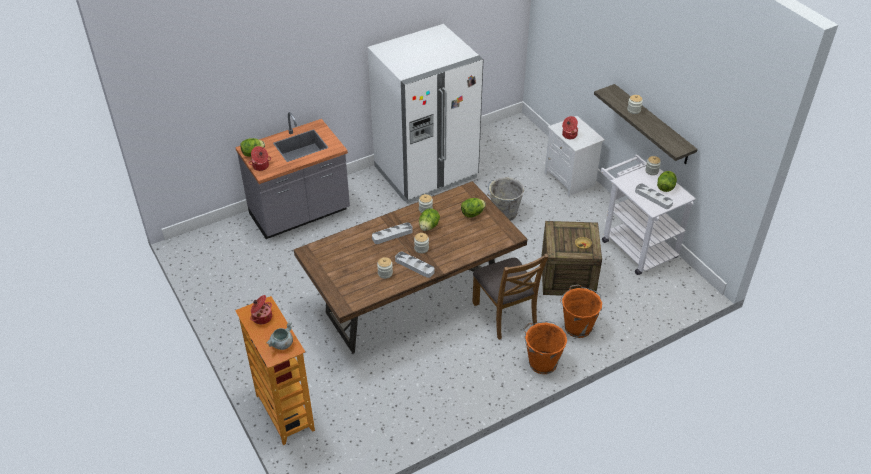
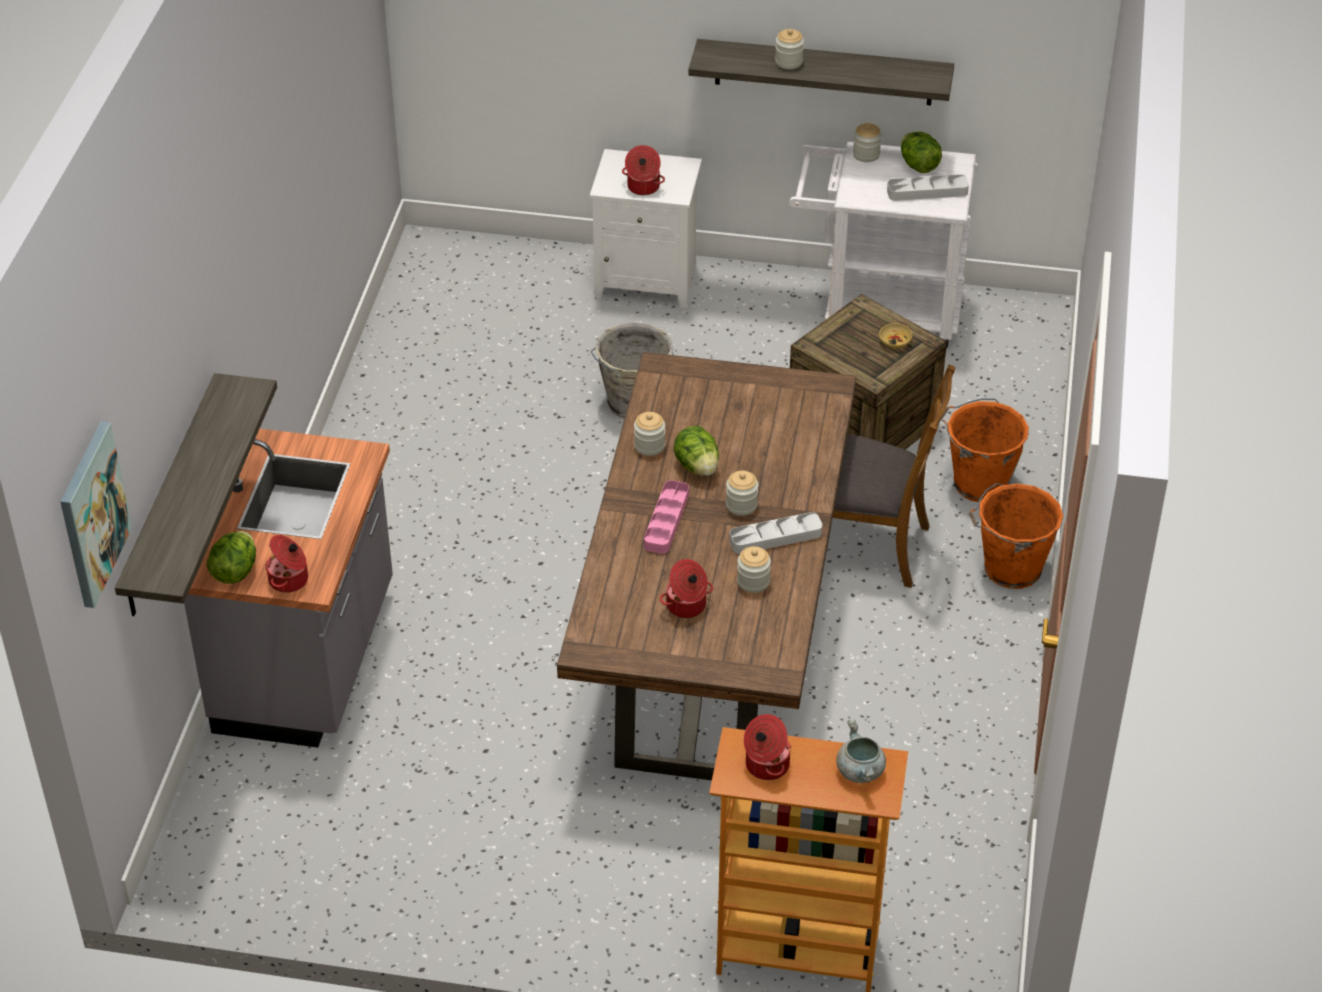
camera: 50 degrees left, 0 degrees up
white fridge [368,24,484,204] -> none
grey tray [372,222,413,244] -> pink tray [644,480,689,554]
lettuce [461,198,486,217] -> none
none -> picture [60,421,132,608]
none -> shelf [115,373,277,616]
none -> cooking pot [660,559,713,618]

